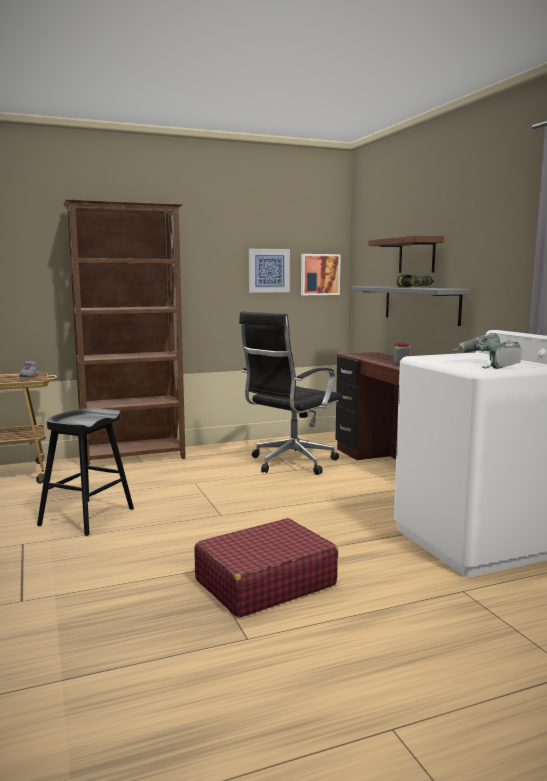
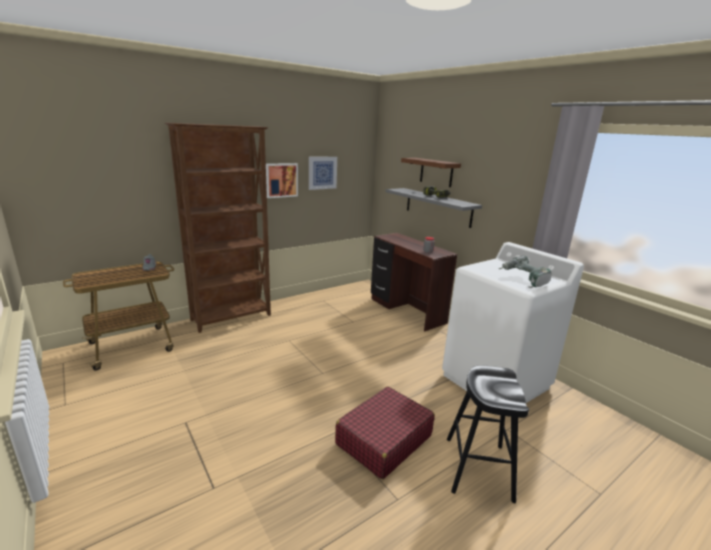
camera: 15 degrees left, 10 degrees up
black stool [37,408,134,536] -> black stool moved to [447,365,529,503]
black office chair [239,311,343,475] -> none
picture [301,254,341,295] -> picture moved to [266,163,298,198]

